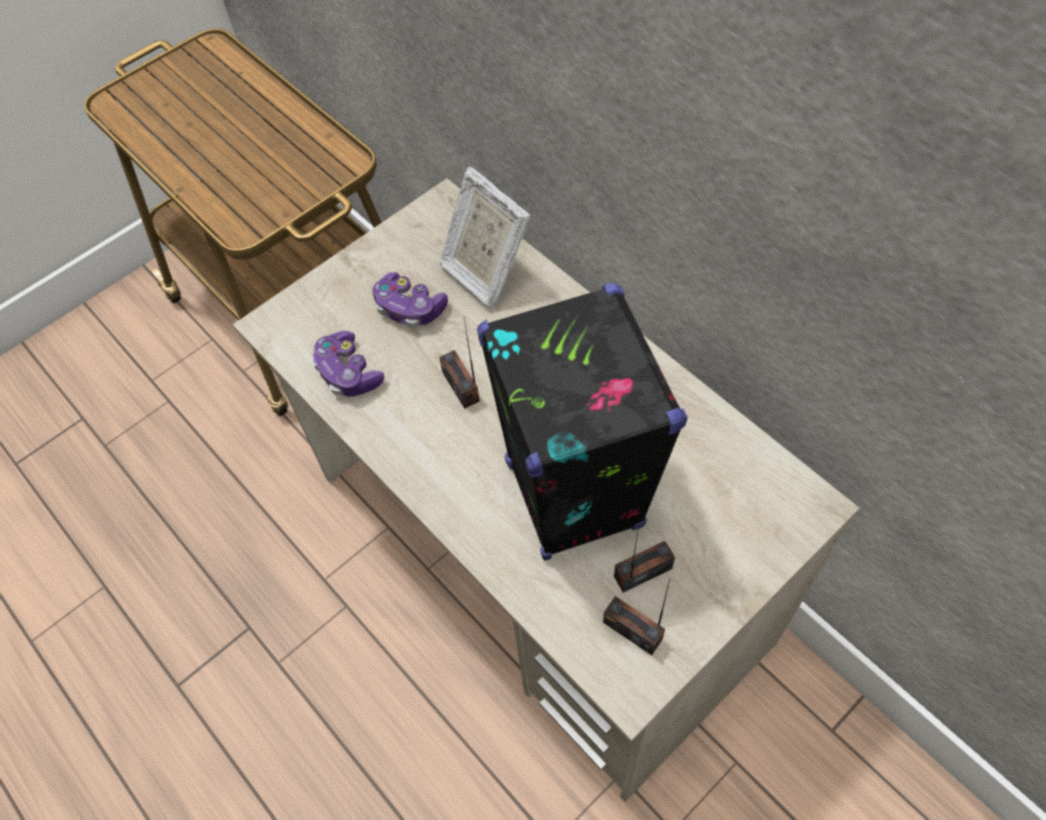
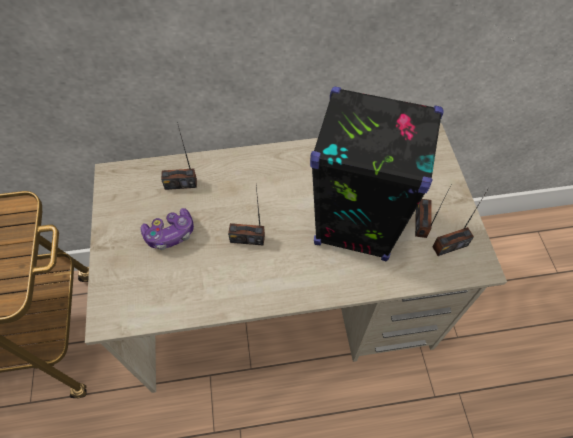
camera: 60 degrees left, 0 degrees up
game controller [312,331,384,397] -> none
picture frame [439,167,530,309] -> radio [161,122,197,190]

